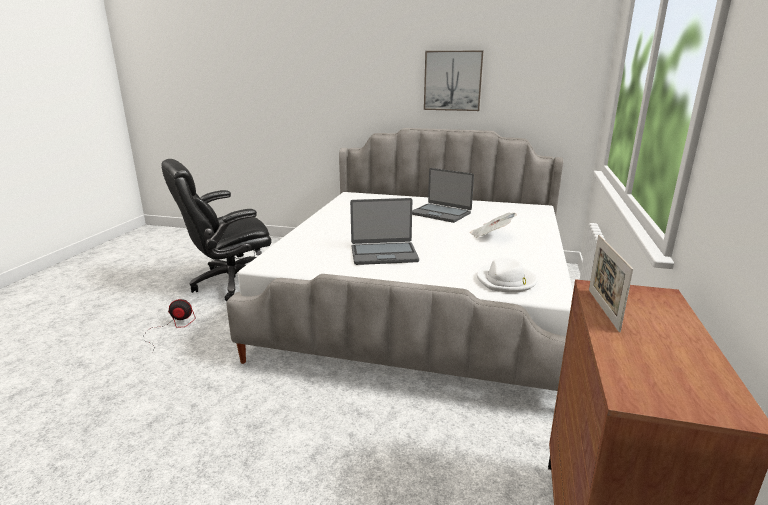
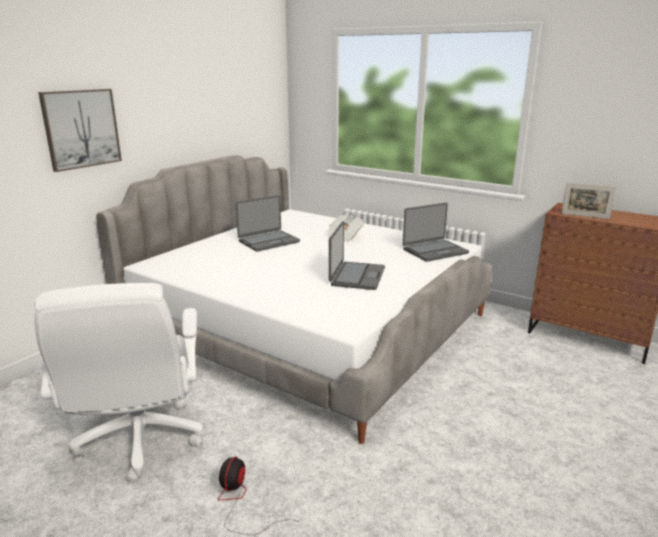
camera: 70 degrees left, 0 degrees up
black office chair [161,159,271,301] -> white office chair [35,283,203,483]
picture [424,51,483,111] -> picture moved to [38,89,122,172]
white hat [477,257,538,293] -> laptop [403,203,469,262]

